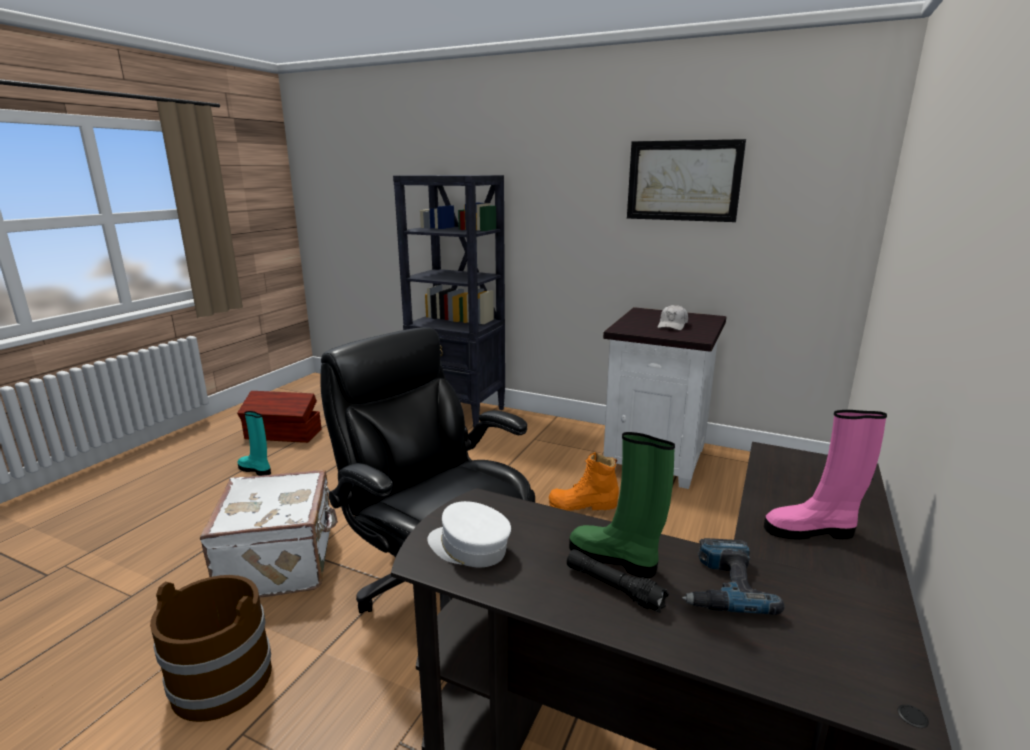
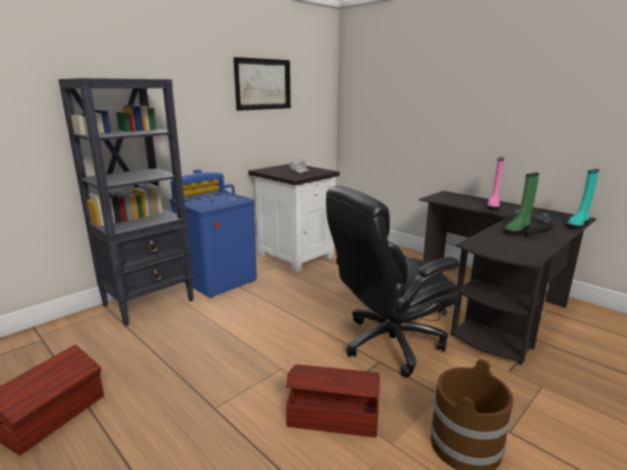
camera: 70 degrees left, 0 degrees up
white suitcase [200,470,338,598] -> brown storage box [286,364,380,438]
turquoise boot [238,411,271,476] -> turquoise boot moved to [566,169,599,230]
white cap [427,501,511,568] -> none
orange boot [549,452,619,511] -> none
none -> blue washing machine [169,169,257,298]

